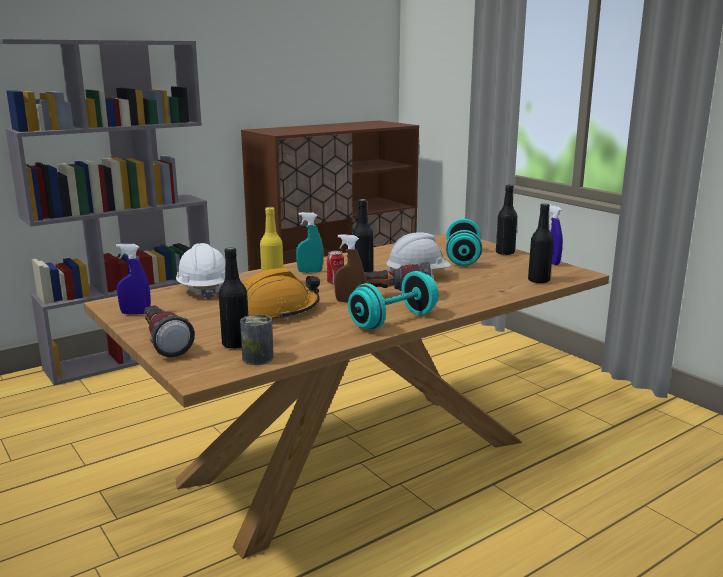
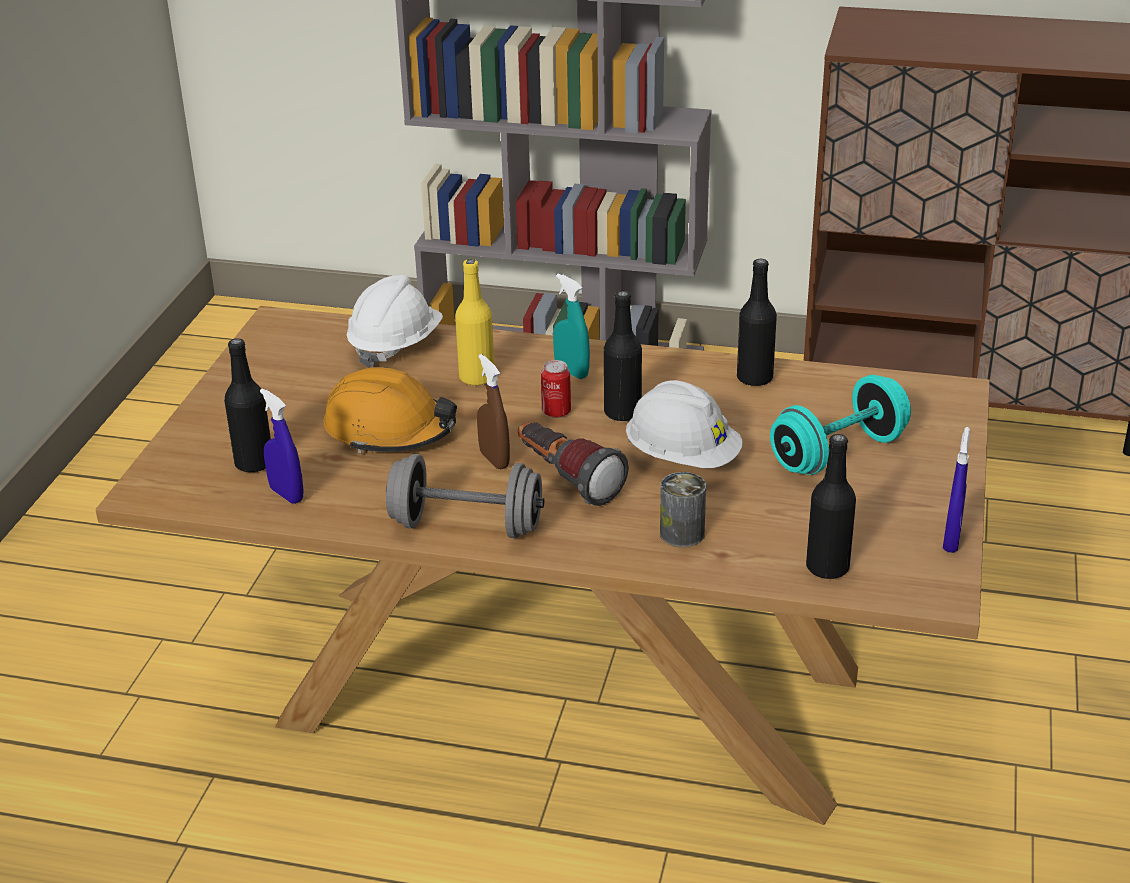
camera: 50 degrees right, 15 degrees up
blue spray bottle [116,244,151,315] -> blue spray bottle moved to [260,388,304,504]
flashlight [144,306,195,357] -> none
can [240,314,274,365] -> can moved to [660,472,706,547]
turquoise dumbbell [348,271,439,330] -> grey dumbbell [386,454,544,538]
black bottle [496,185,517,255] -> black bottle moved to [737,259,777,387]

